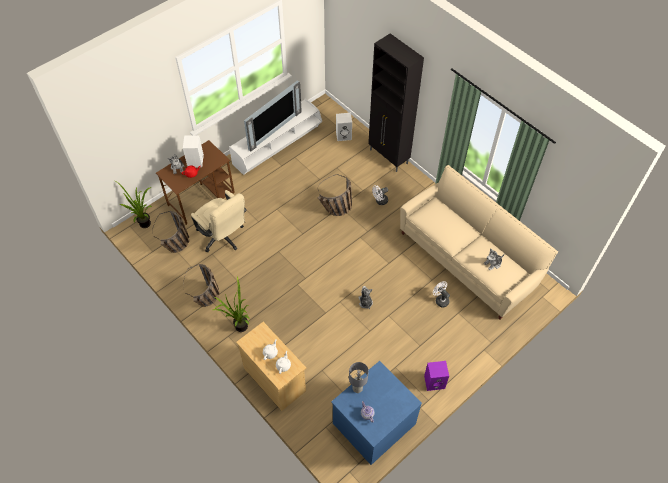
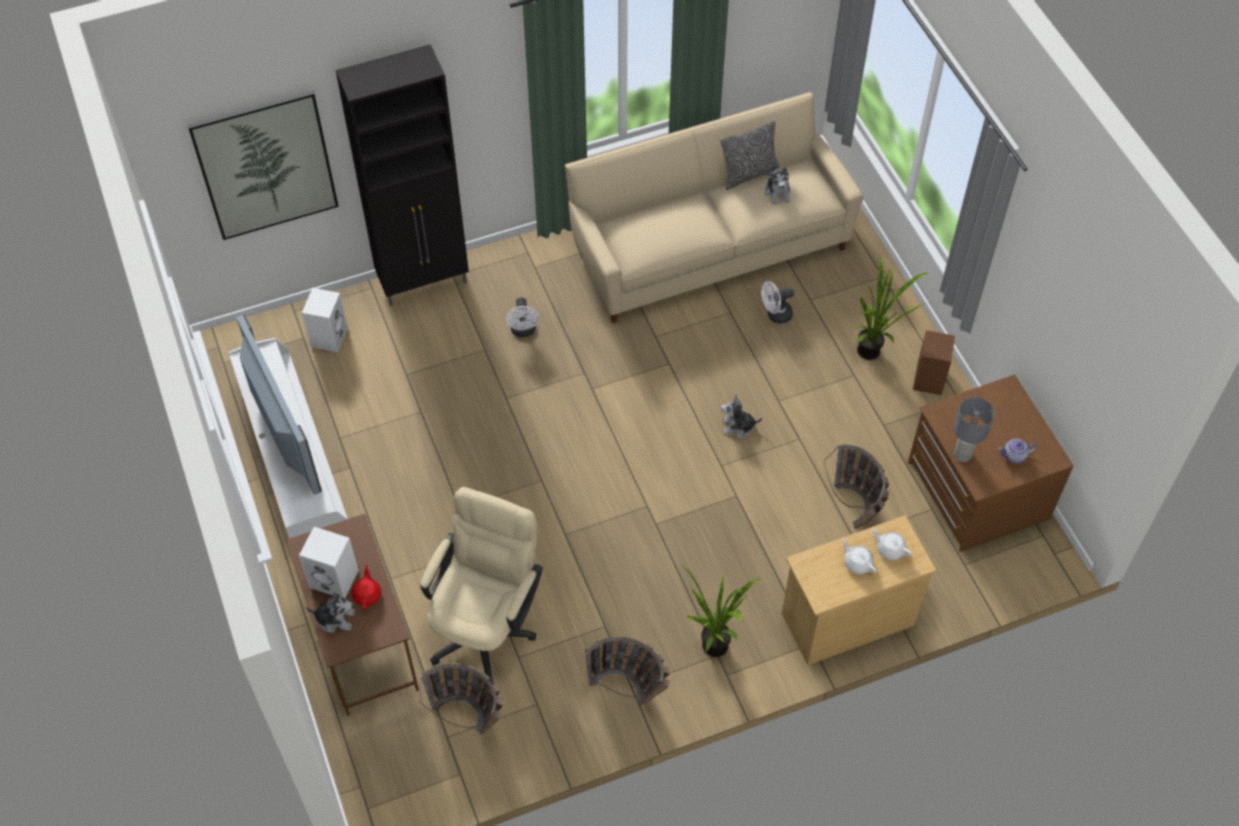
camera: 70 degrees left, 0 degrees up
potted plant [116,181,153,228] -> potted plant moved to [856,257,928,360]
beige office chair [191,190,247,252] -> beige office chair turned 45 degrees counterclockwise [421,487,543,685]
basket [317,174,352,216] -> basket moved to [824,444,889,529]
blue dresser [331,361,422,465] -> brown dresser [908,375,1074,552]
purple speaker [424,361,449,391] -> brown speaker [913,330,955,395]
none -> picture [188,90,339,240]
none -> pillow [721,121,780,190]

